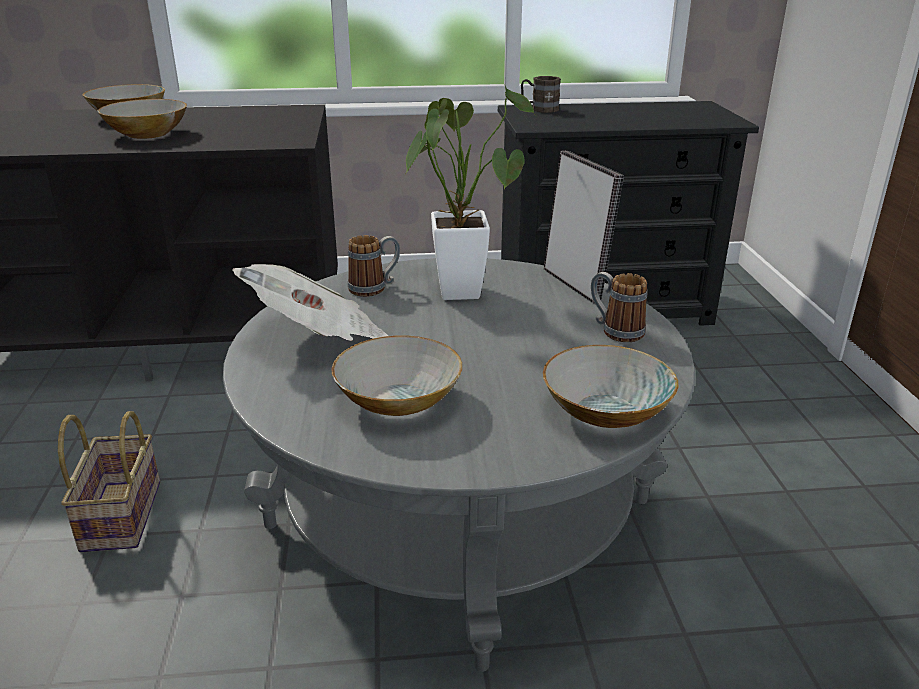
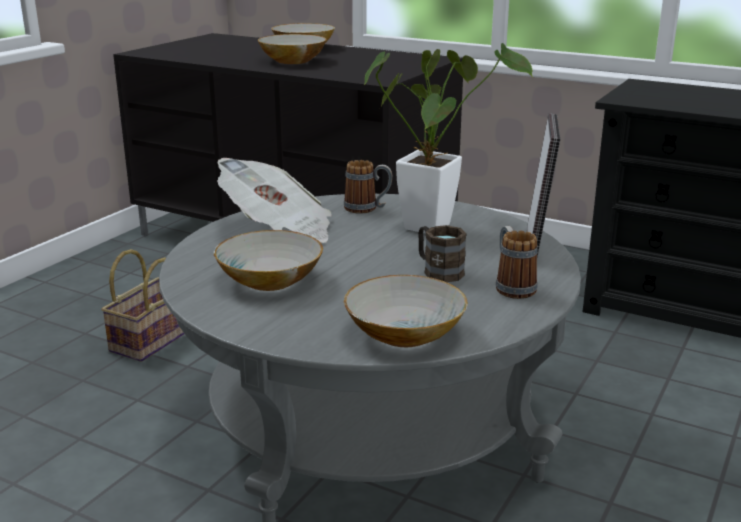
camera: 35 degrees right, 5 degrees down
brown mug [521,76,561,113] -> brown mug moved to [418,225,467,282]

